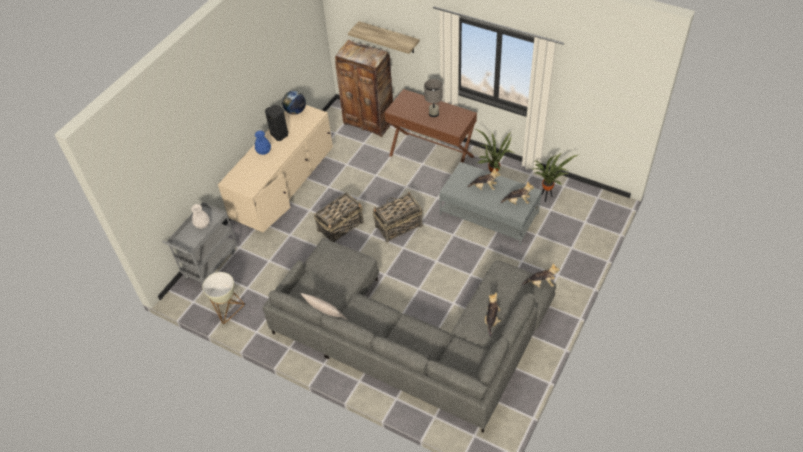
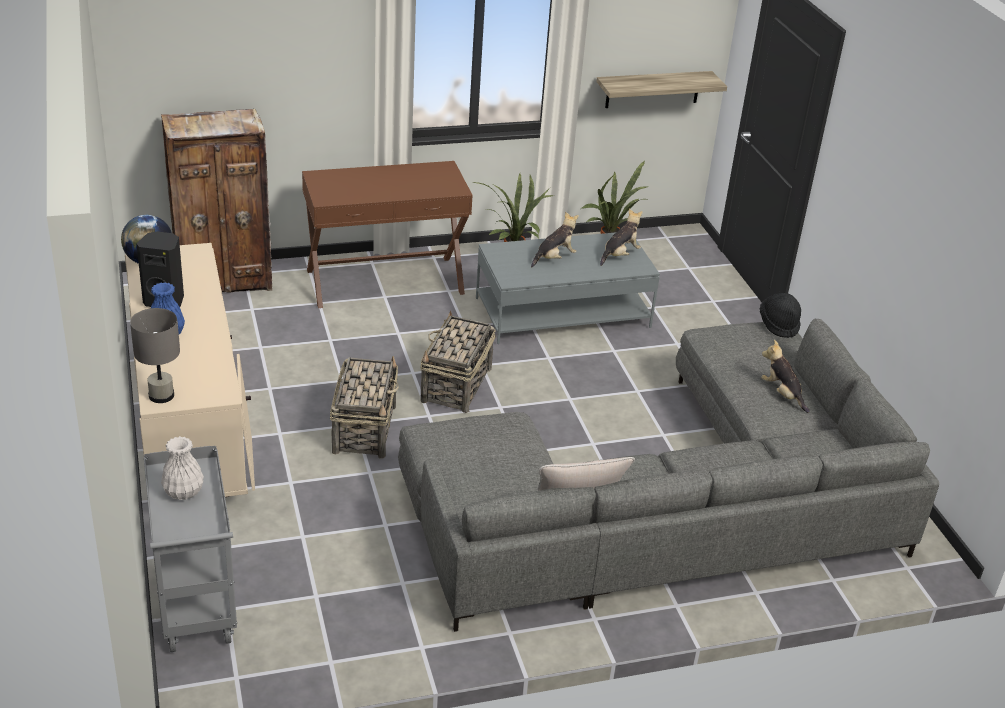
camera: 50 degrees left, 15 degrees down
planter [202,272,245,324] -> none
shelf [348,21,420,54] -> shelf moved to [596,71,727,108]
grey table lamp [424,79,443,117] -> grey table lamp moved to [130,308,180,403]
plush toy [522,263,560,288] -> black hat [760,293,801,338]

